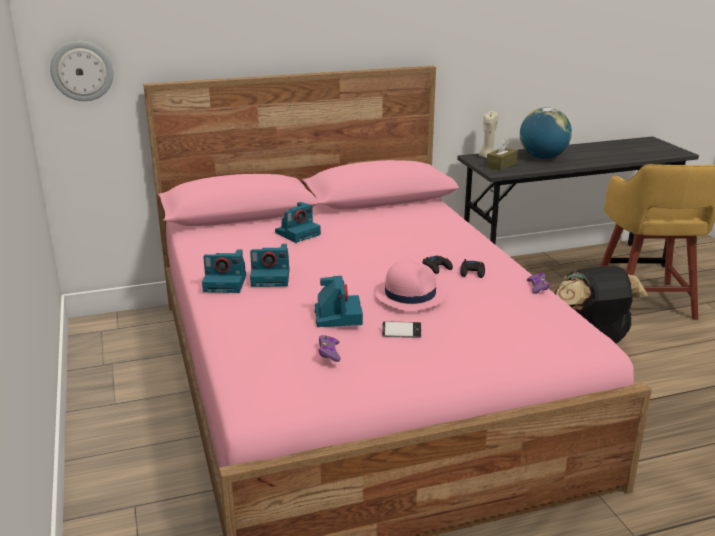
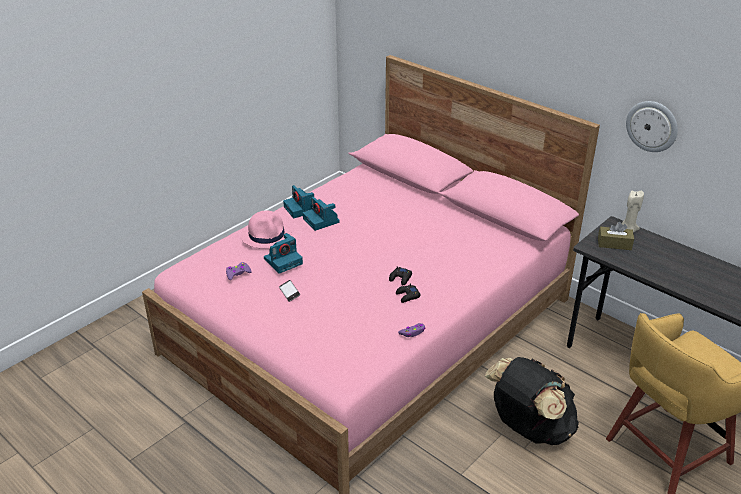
camera: 60 degrees right, 10 degrees up
wall clock [50,41,114,101] -> wall clock moved to [626,101,678,152]
camera [275,202,321,243] -> none
pink hat [375,259,446,312] -> pink hat moved to [242,211,292,249]
globe [520,107,572,159] -> none

